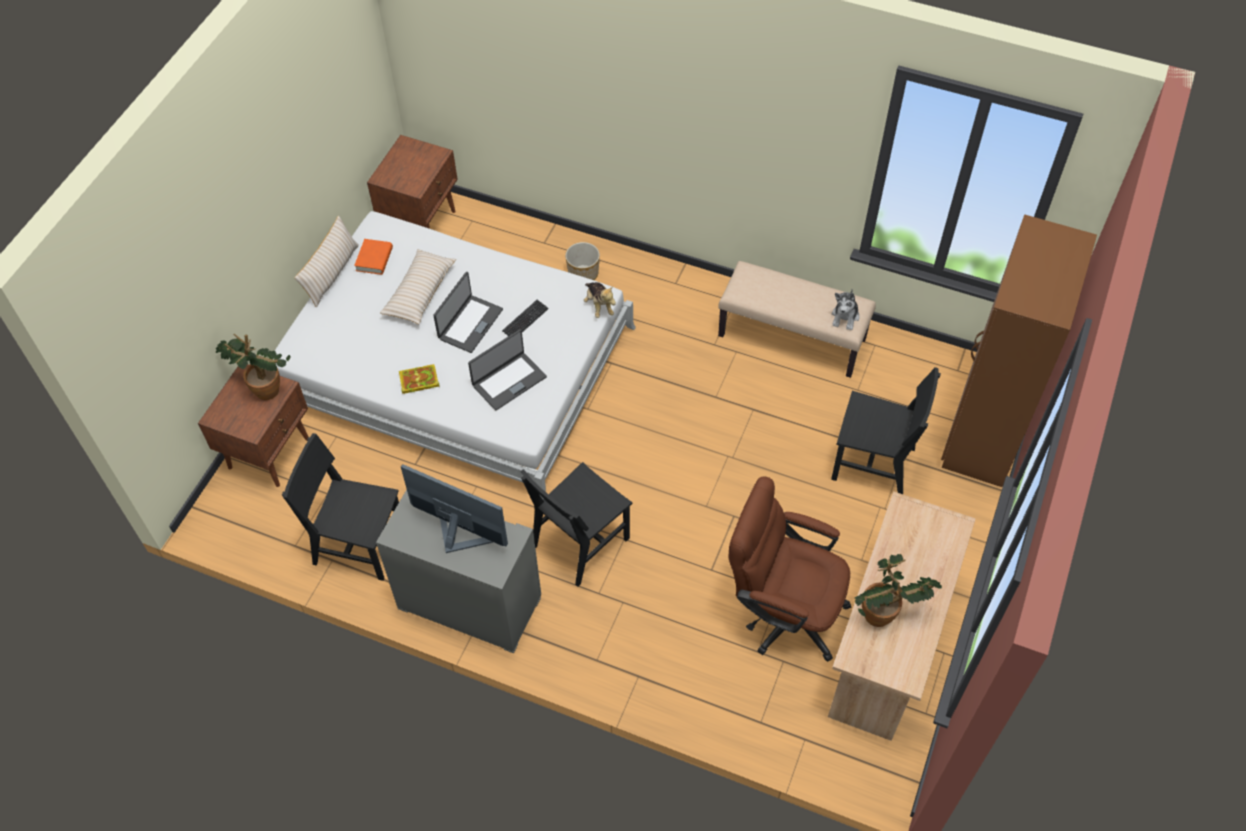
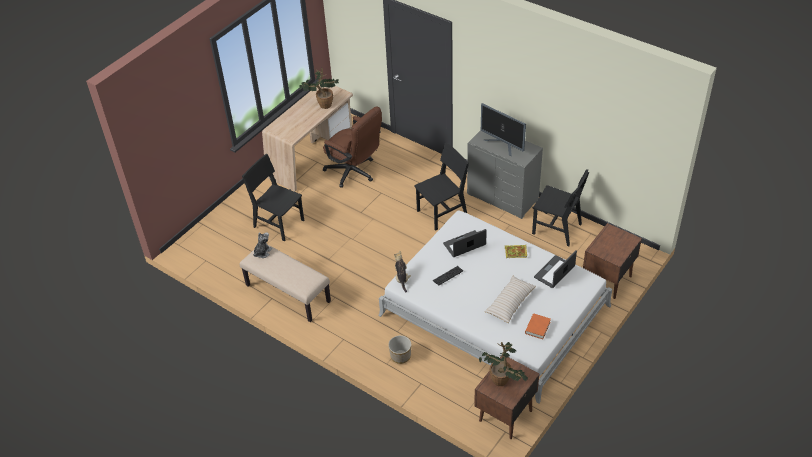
camera: 165 degrees left, 10 degrees down
potted plant [216,334,291,400] -> potted plant moved to [479,342,528,386]
beige pillow [294,215,359,308] -> none
laptop [433,272,503,353] -> laptop moved to [534,250,577,288]
brown wardrobe [941,214,1097,487] -> none

